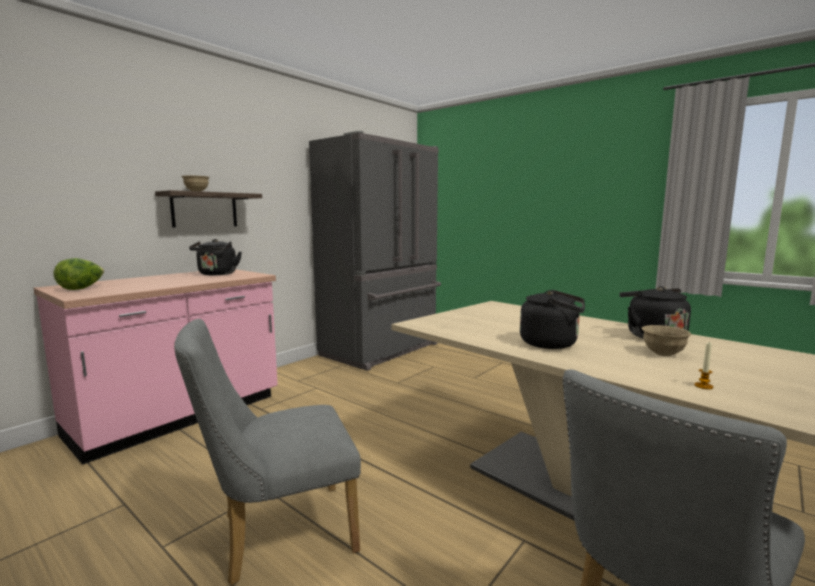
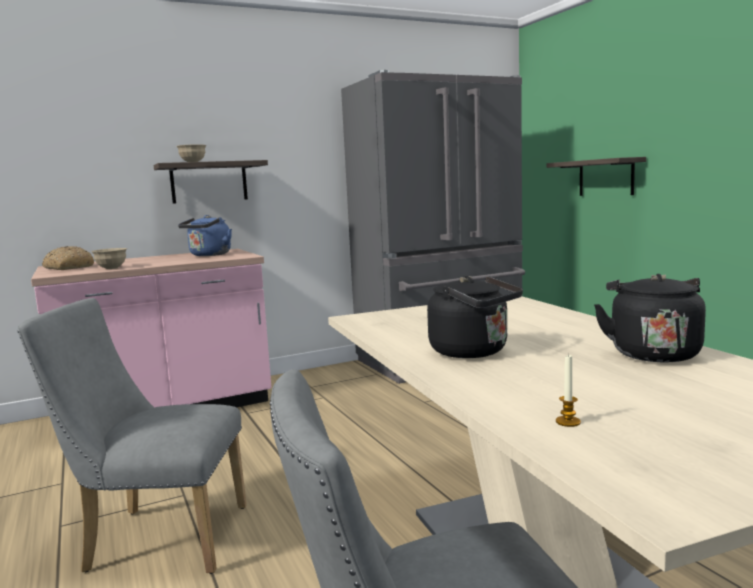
camera: 25 degrees right, 0 degrees up
lettuce [54,258,104,290] -> bread [42,246,94,270]
black kettle [189,239,242,275] -> blue kettle [178,215,232,256]
beige bowl [642,325,691,356] -> beige bowl moved to [91,248,127,269]
none -> shelf [547,157,646,196]

